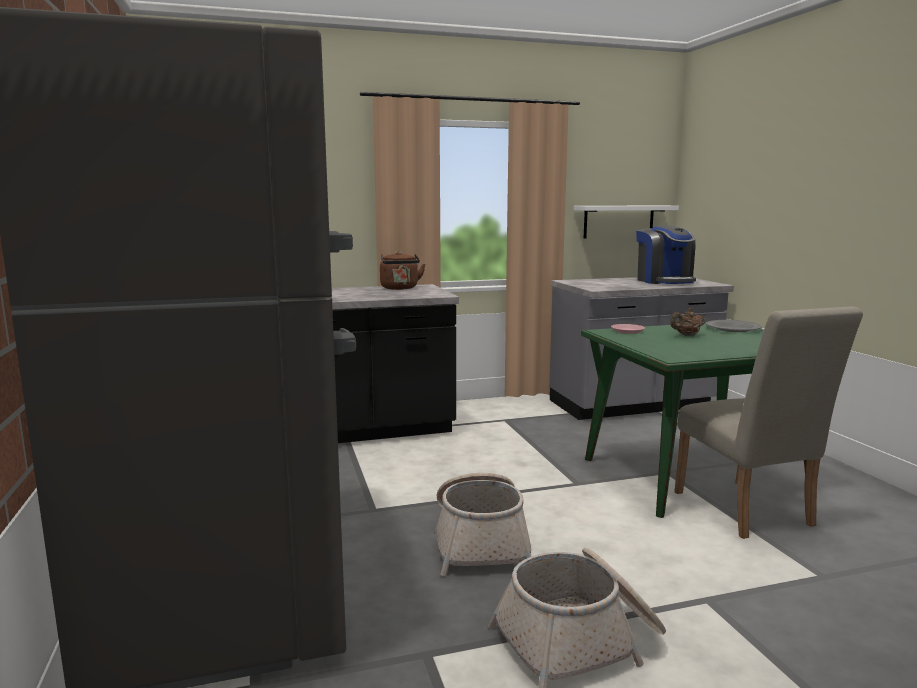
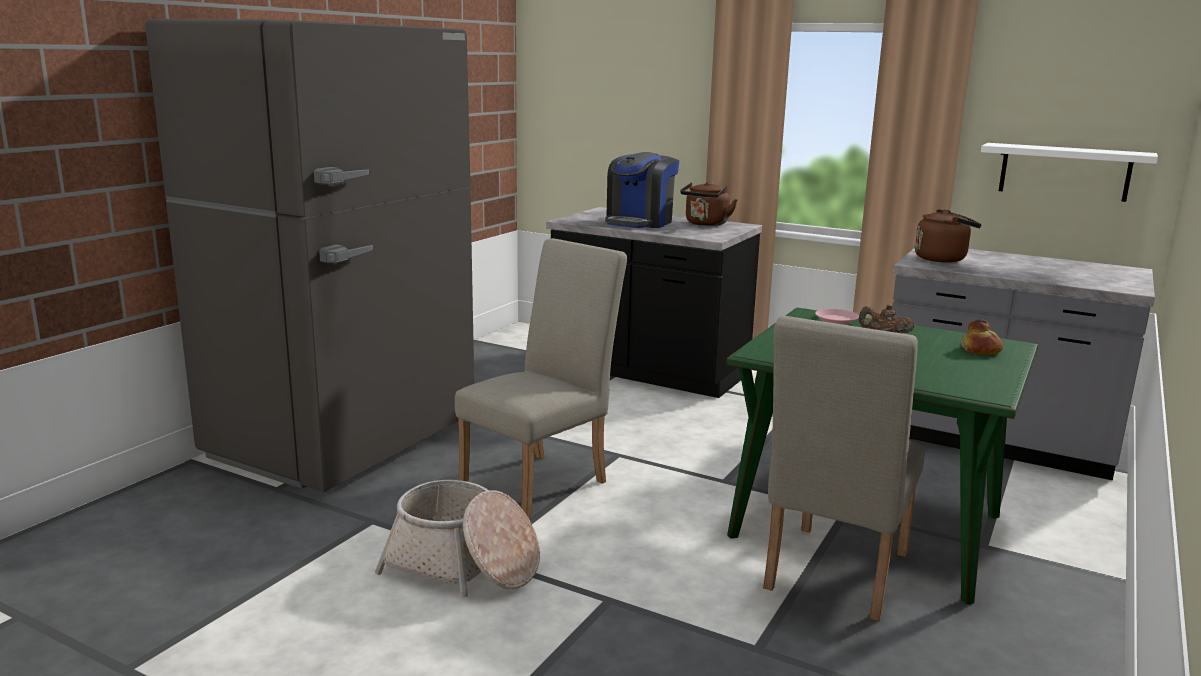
camera: 45 degrees right, 5 degrees up
basket [435,473,531,576] -> beige chair [455,238,627,521]
coffee machine [636,225,696,284] -> coffee machine moved to [605,152,680,228]
grey plate [706,320,762,332] -> bread [961,319,1003,355]
none -> brown kettle [915,209,982,263]

